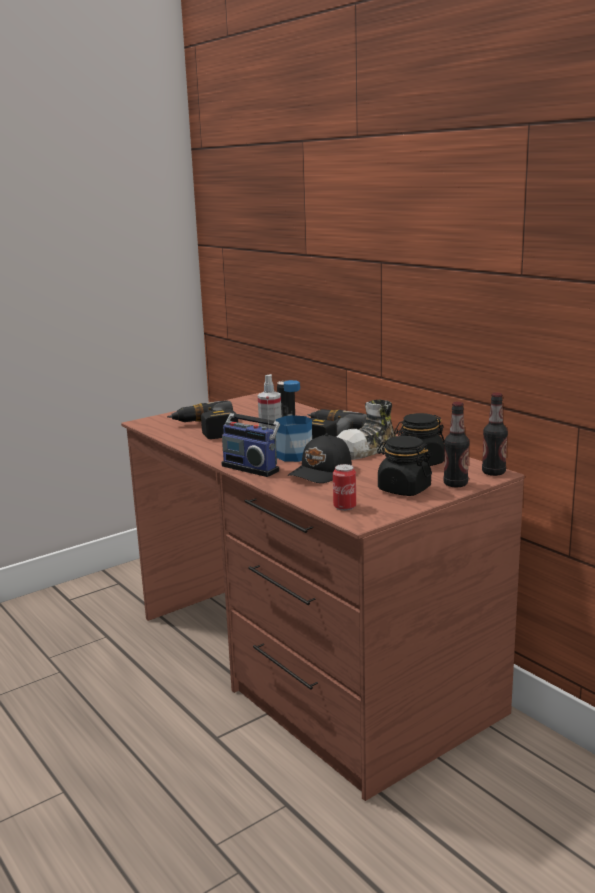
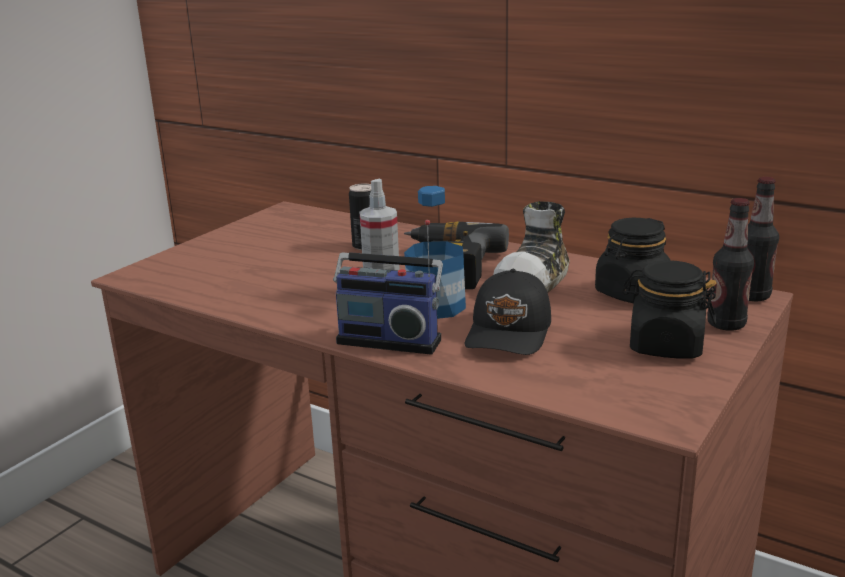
camera: 20 degrees left, 5 degrees up
power drill [167,401,238,439] -> none
can [333,464,356,511] -> none

